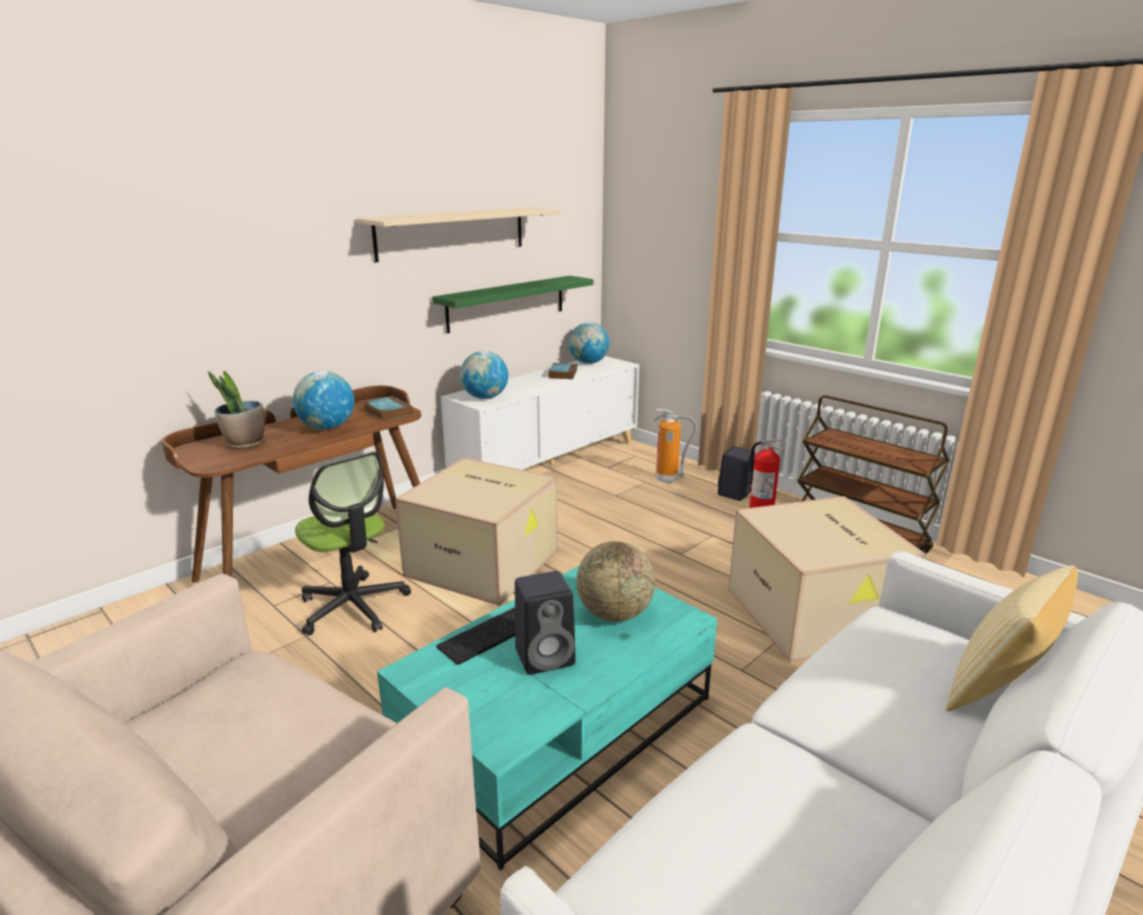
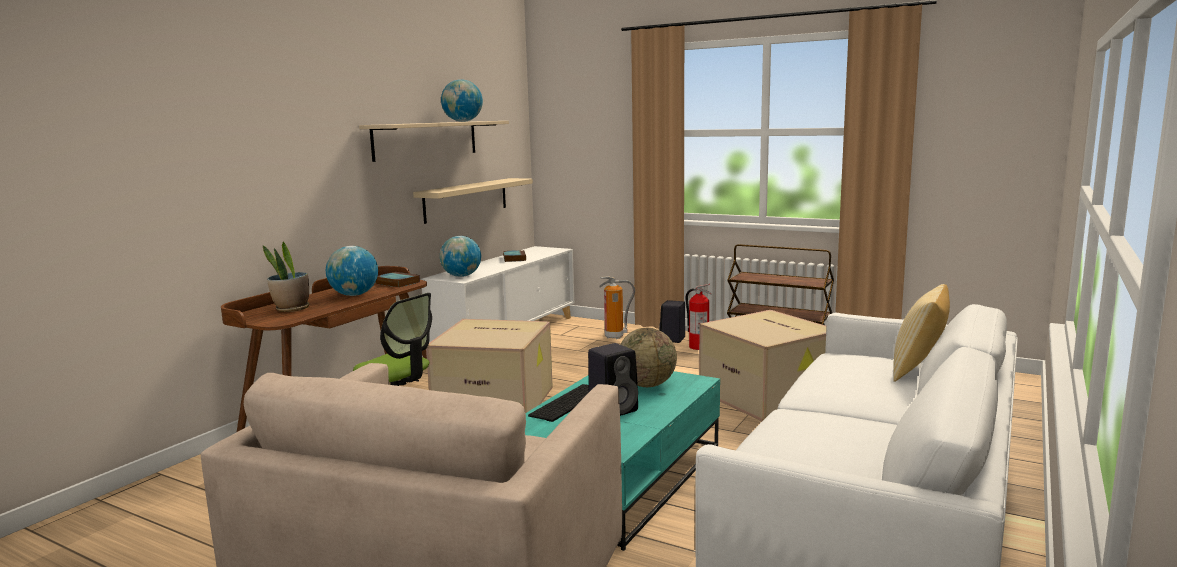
camera: 15 degrees left, 10 degrees down
green shelf [432,276,593,333] -> beige shelf [413,178,533,224]
globe [569,322,610,364] -> globe moved to [441,79,483,122]

